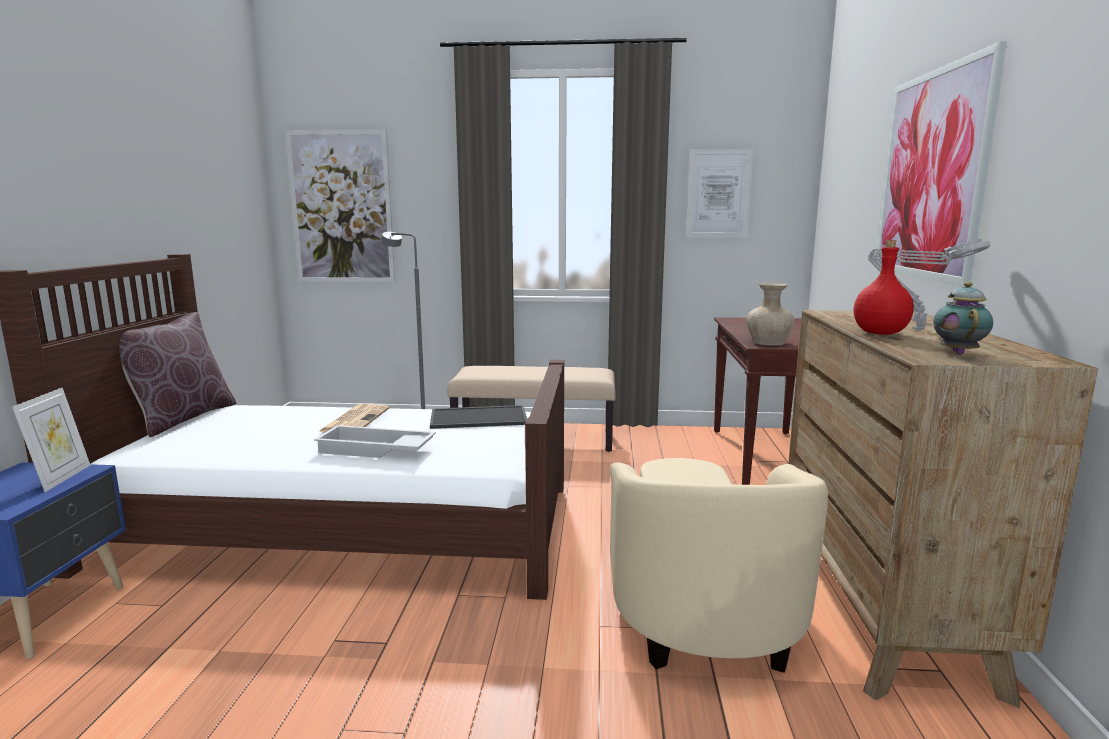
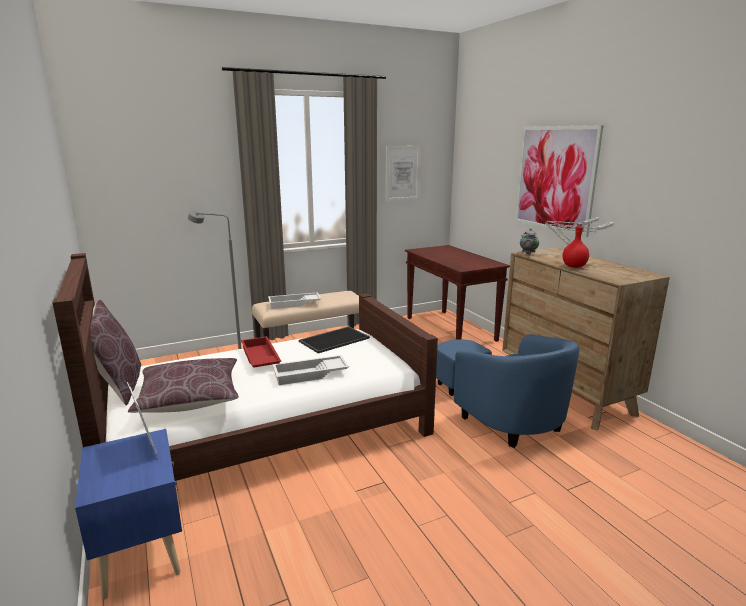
camera: 30 degrees left, 5 degrees up
picture [285,129,395,282] -> none
newspaper [319,404,390,433] -> red tray [241,336,281,368]
beige armchair [610,458,828,673] -> blue armchair [436,334,579,448]
beige vase [747,283,794,346] -> none
teapot [933,282,993,355] -> teapot moved to [520,228,539,255]
none -> brown pillow [128,358,239,413]
none -> white tray [268,292,321,309]

